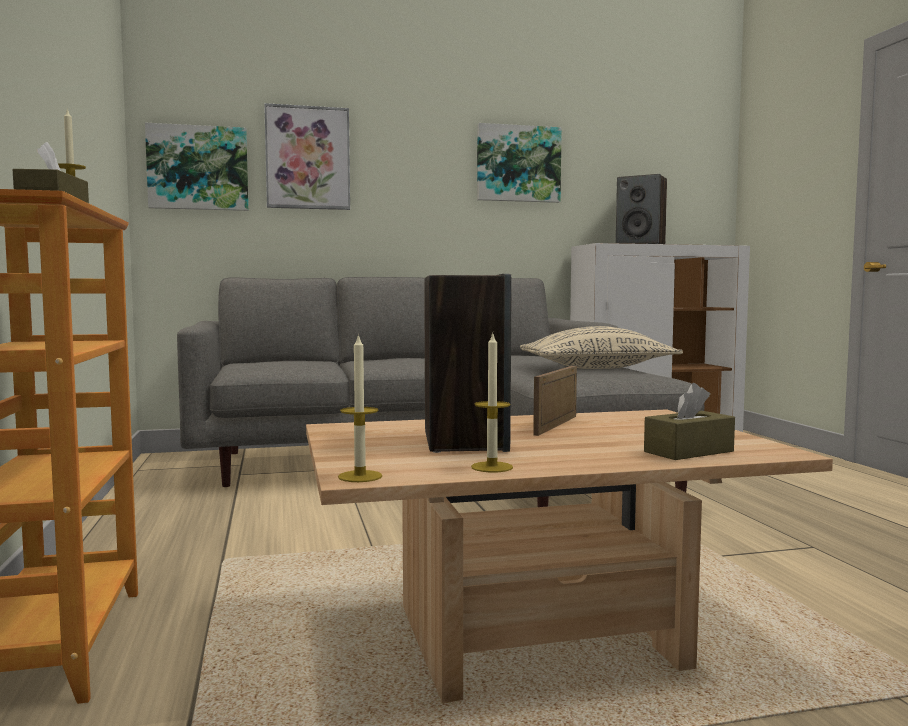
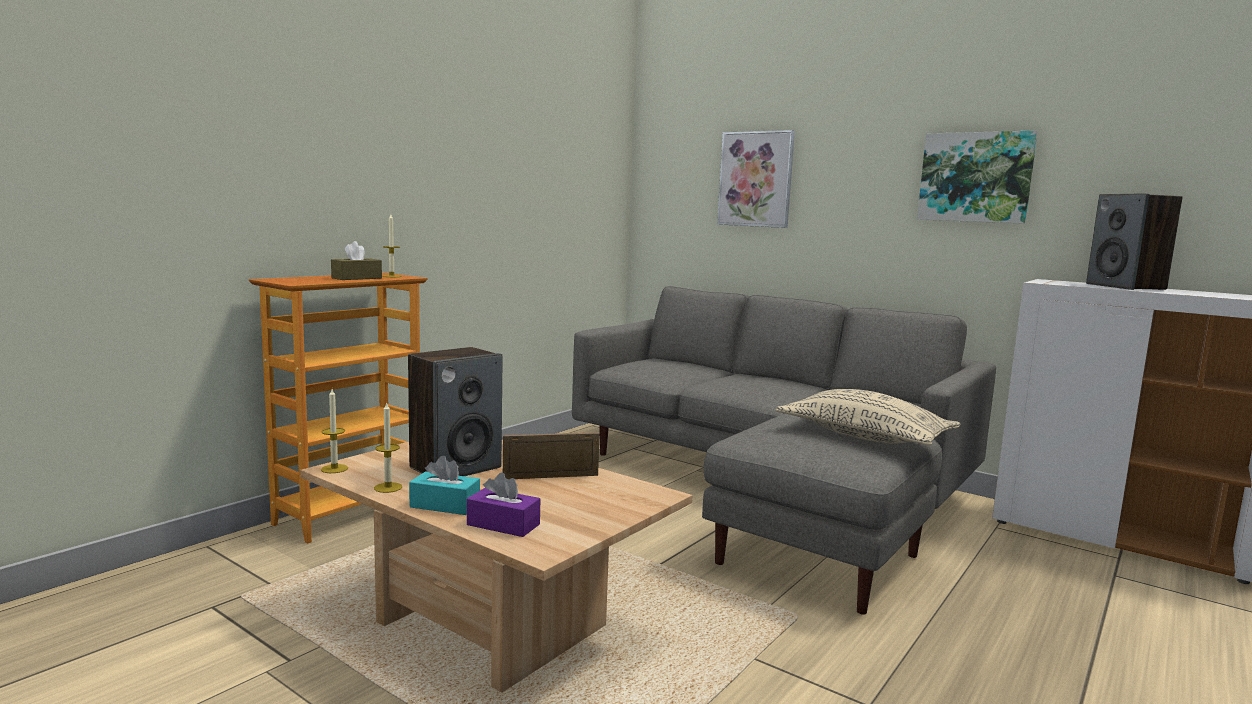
camera: 50 degrees right, 5 degrees up
picture [145,123,249,211] -> none
brown tissue box [644,383,735,460] -> purple tissue box [467,472,540,537]
none -> turquoise tissue box [409,456,480,515]

